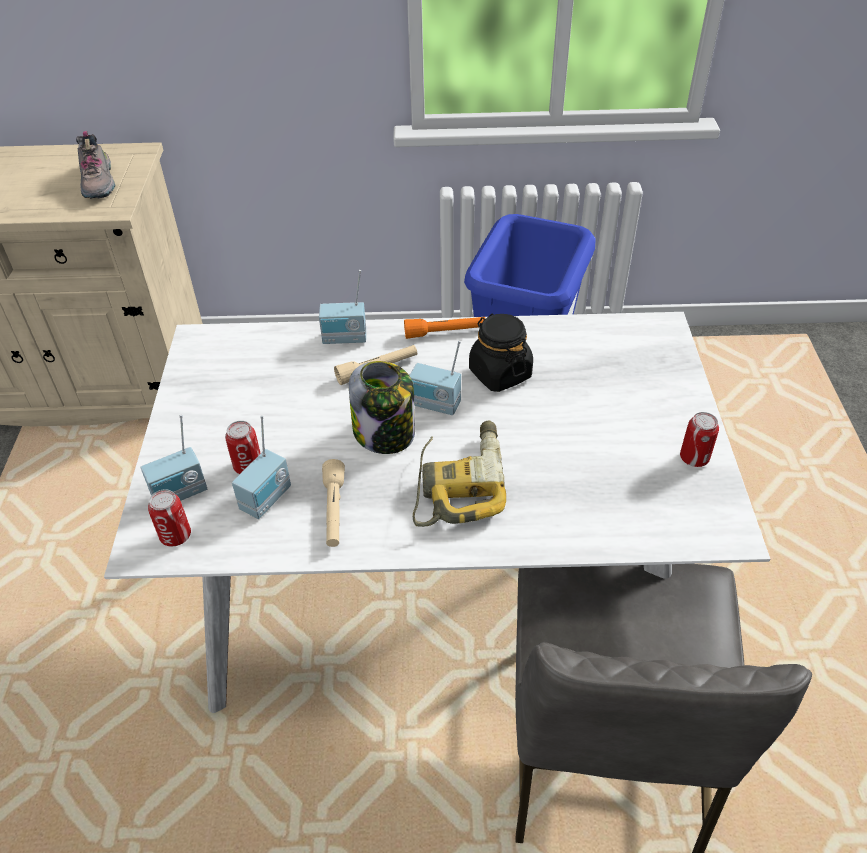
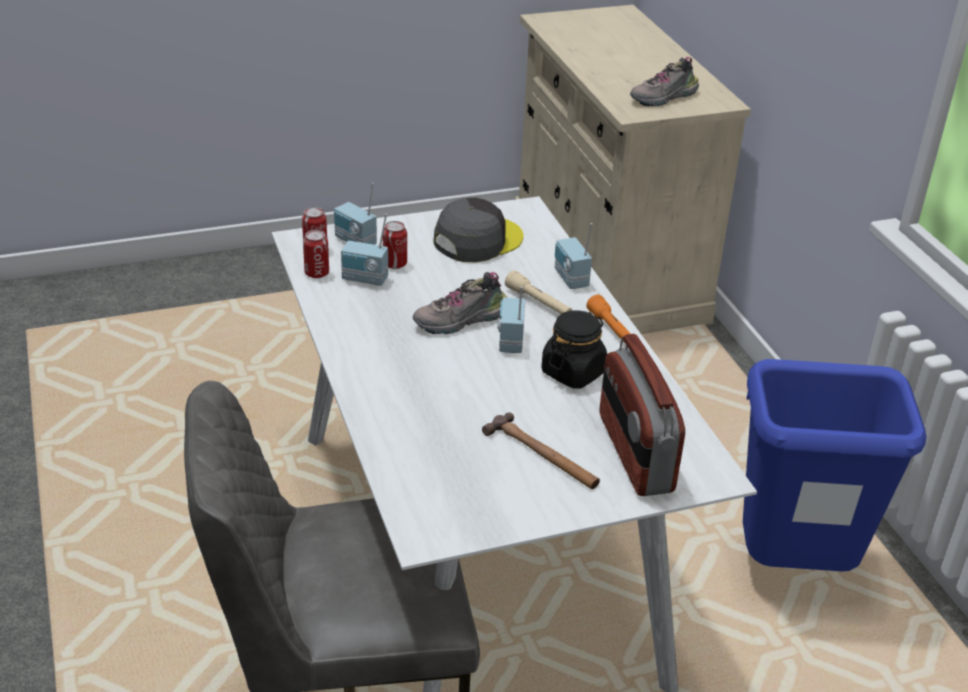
camera: 70 degrees right, 10 degrees down
beige flashlight [322,459,345,547] -> none
jar [349,361,415,454] -> shoe [413,272,508,334]
power drill [413,420,506,527] -> none
can [680,412,719,467] -> can moved to [303,230,329,278]
none -> grey cap [433,198,523,262]
none -> hammer [482,413,600,489]
none -> radio [599,334,685,496]

